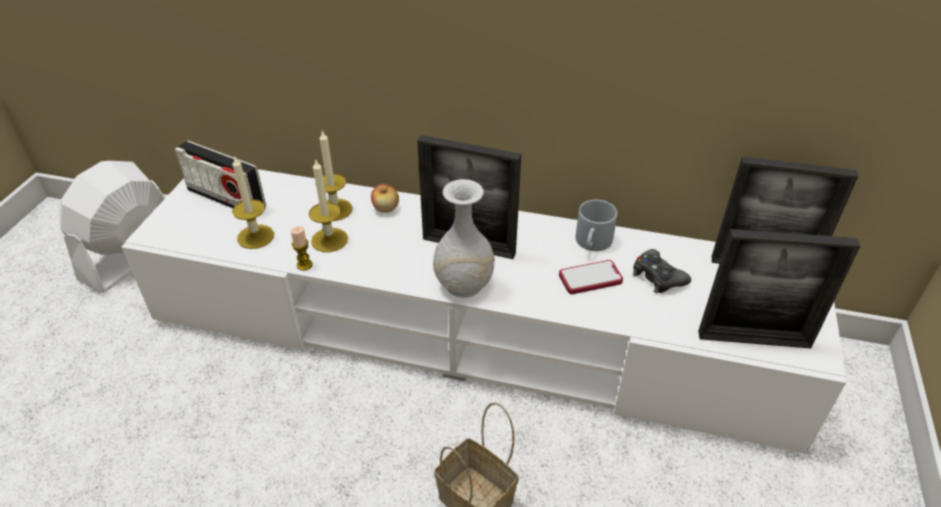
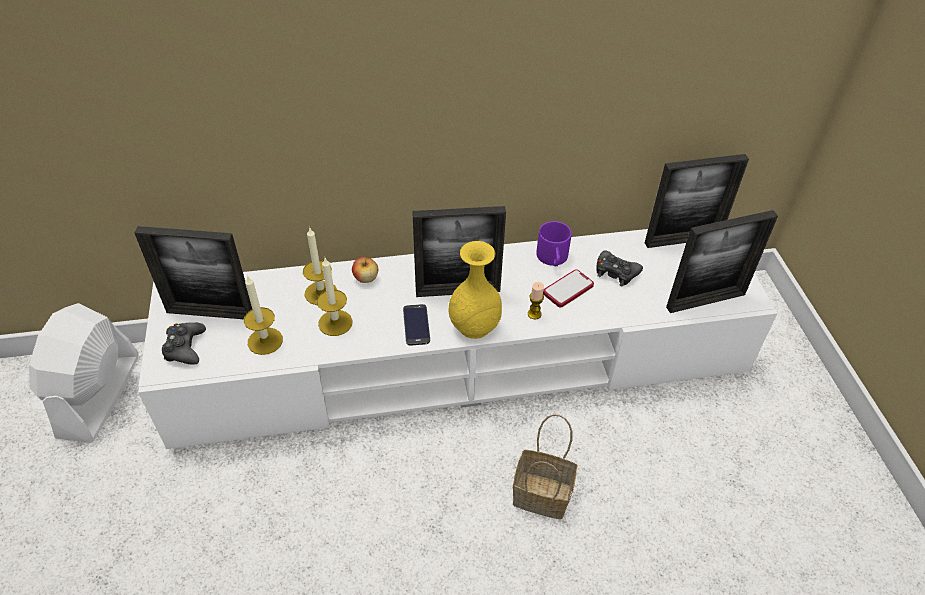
camera: 25 degrees left, 5 degrees up
radio [175,141,266,208] -> picture frame [134,226,252,319]
candle [291,226,313,271] -> candle moved to [528,282,544,320]
white vase [433,179,495,298] -> yellow vase [449,241,502,339]
grey mug [576,200,617,251] -> purple mug [536,221,572,266]
none -> black game controller [162,322,206,365]
none -> phone [403,304,430,345]

